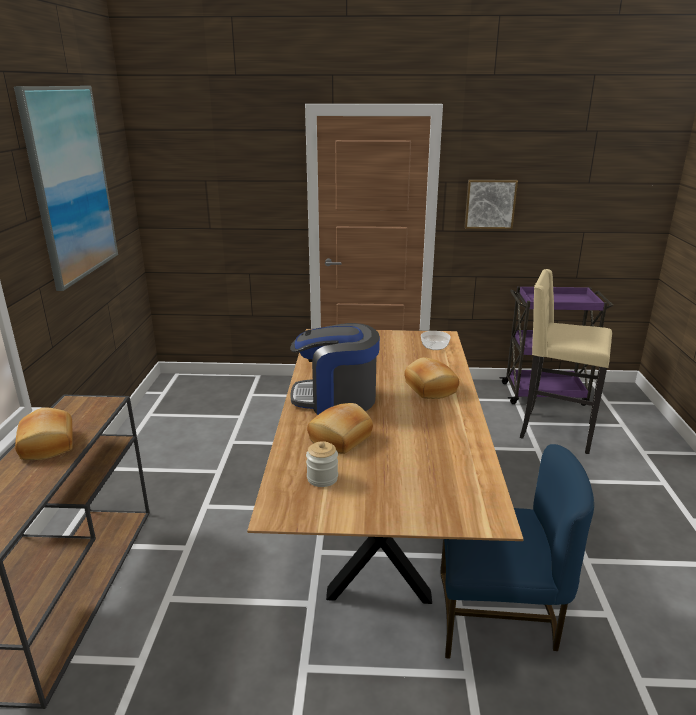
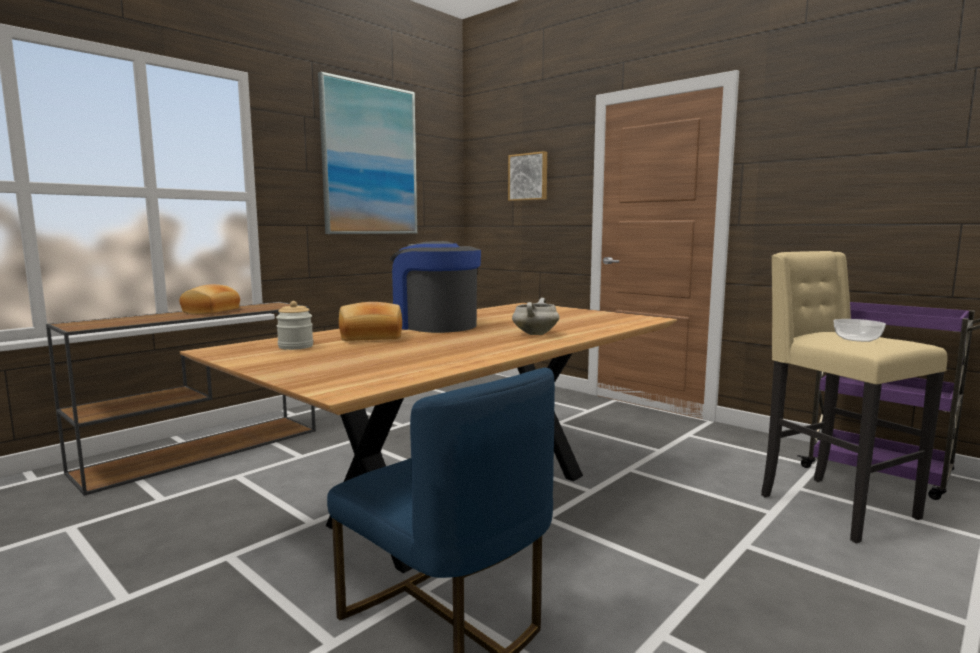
camera: 40 degrees right, 15 degrees down
bread [404,357,460,399] -> white cooking pot [512,298,559,335]
bowl [421,331,451,350] -> bowl moved to [833,319,886,342]
picture [464,179,518,229] -> picture moved to [508,151,547,201]

